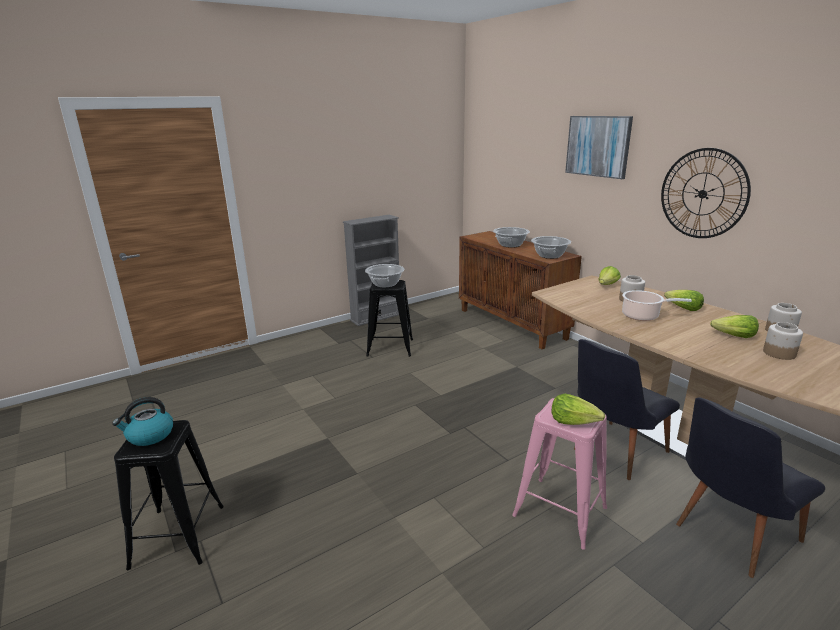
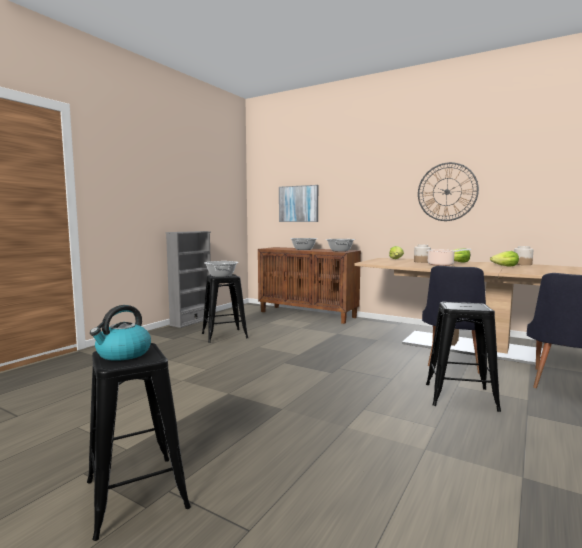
camera: 25 degrees left, 15 degrees down
pink stool [512,398,607,550] -> black stool [426,302,501,412]
lettuce [552,394,605,425] -> none
picture [565,116,633,179] -> picture moved to [279,185,318,222]
jar [763,322,803,360] -> none

